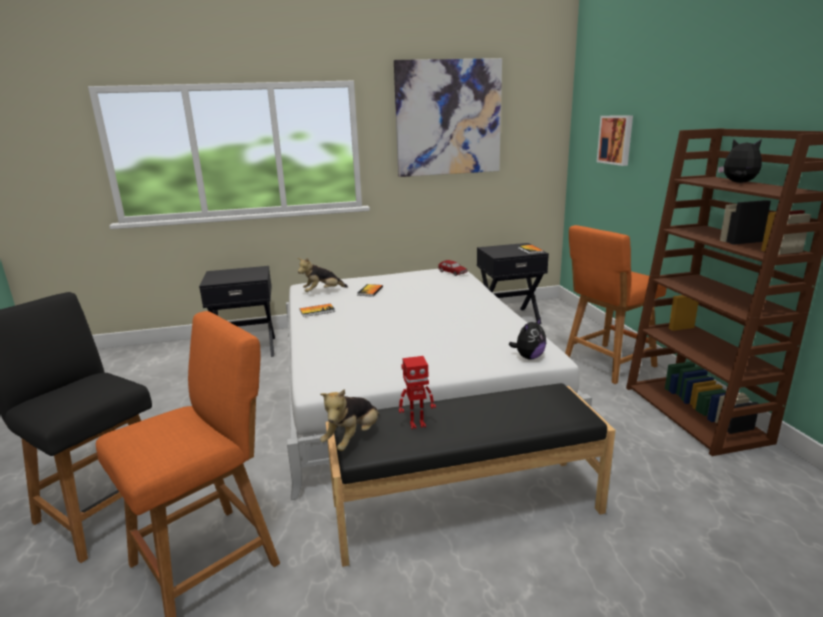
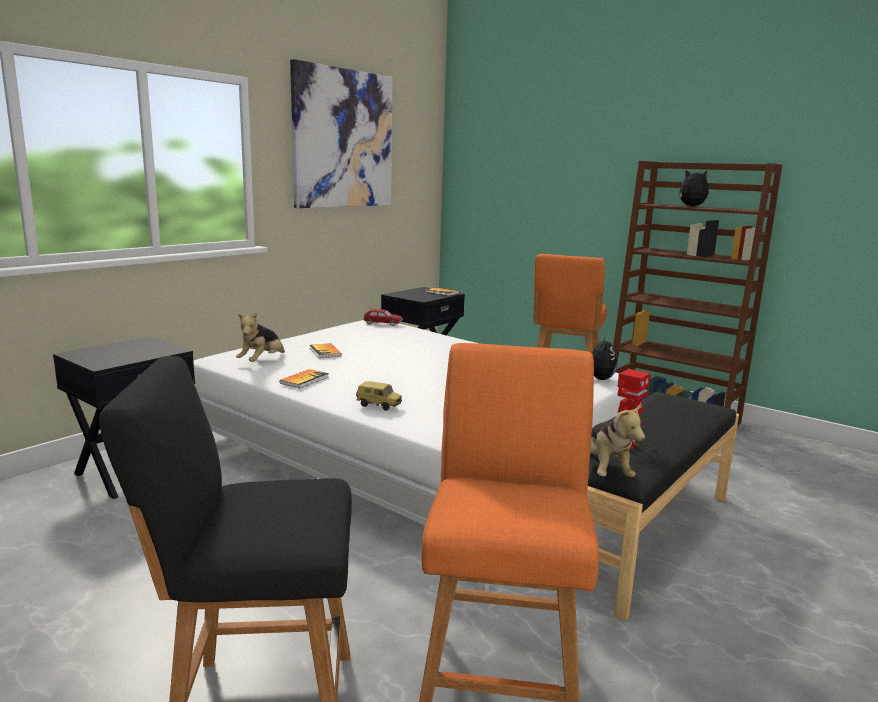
camera: 40 degrees left, 5 degrees down
picture [597,115,633,166] -> none
none -> toy car [356,381,402,411]

